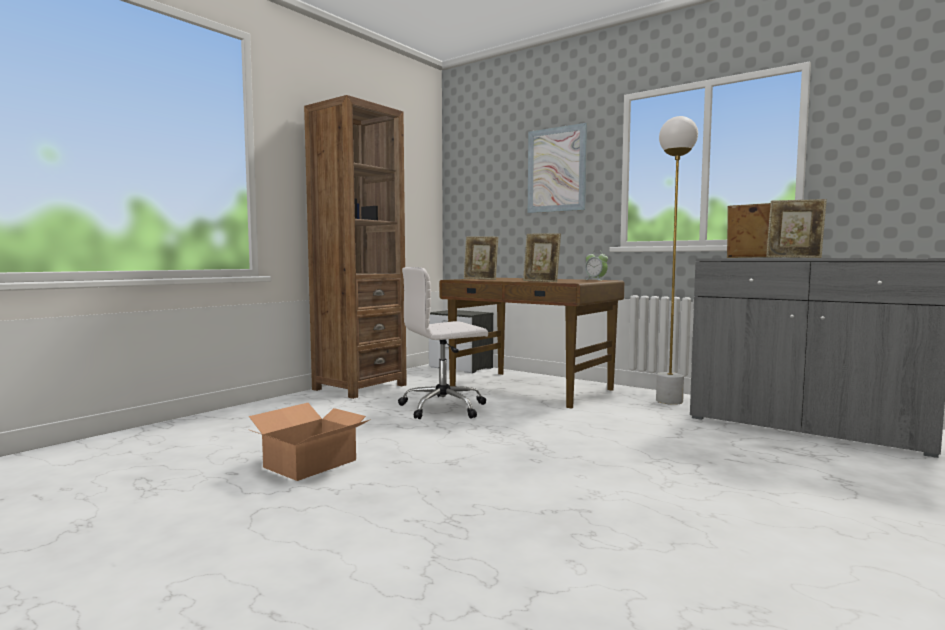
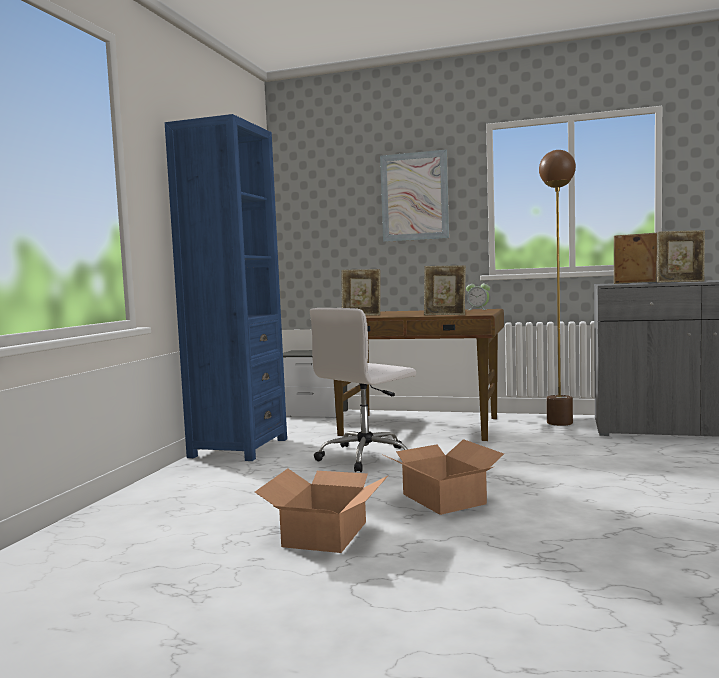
camera: 20 degrees left, 0 degrees up
brown bookcase [304,95,407,399] -> blue bookcase [165,114,287,461]
white floor lamp [656,116,698,405] -> brown floor lamp [539,150,576,426]
none -> cardboard box [382,439,504,515]

